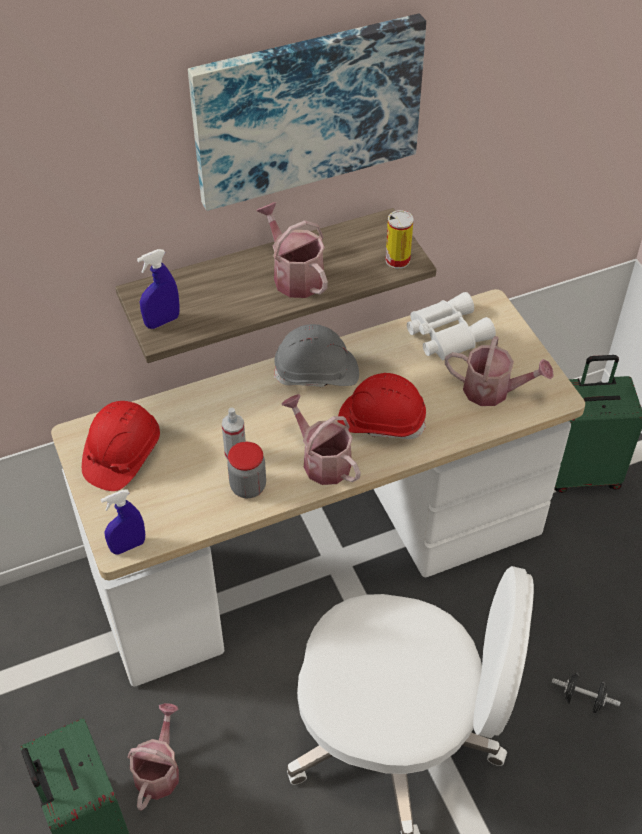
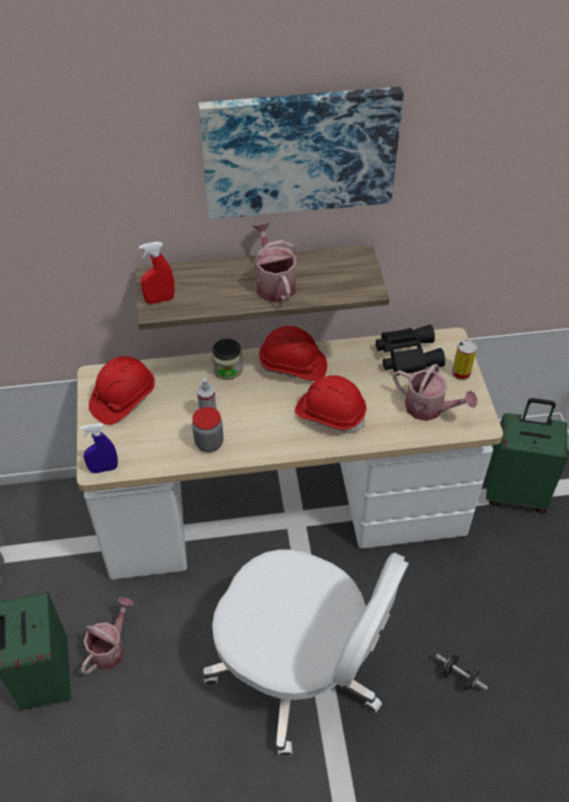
camera: 15 degrees right, 0 degrees up
blue spray bottle [137,249,180,329] -> red spray bottle [139,242,175,304]
grey hard hat [274,324,359,387] -> red hard hat [258,326,327,381]
watering can [281,394,361,485] -> none
can [385,210,414,269] -> can moved to [452,339,477,380]
white binoculars [407,292,496,360] -> black binoculars [376,325,445,376]
none -> jar [212,339,243,380]

